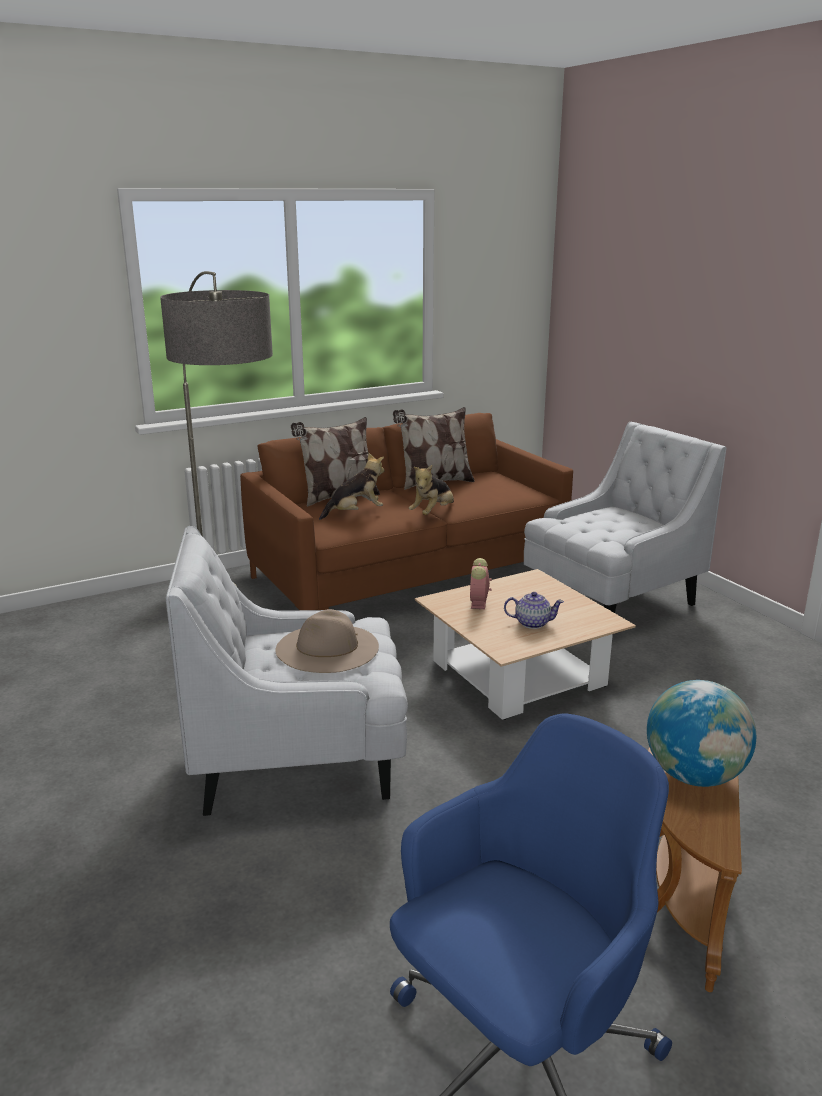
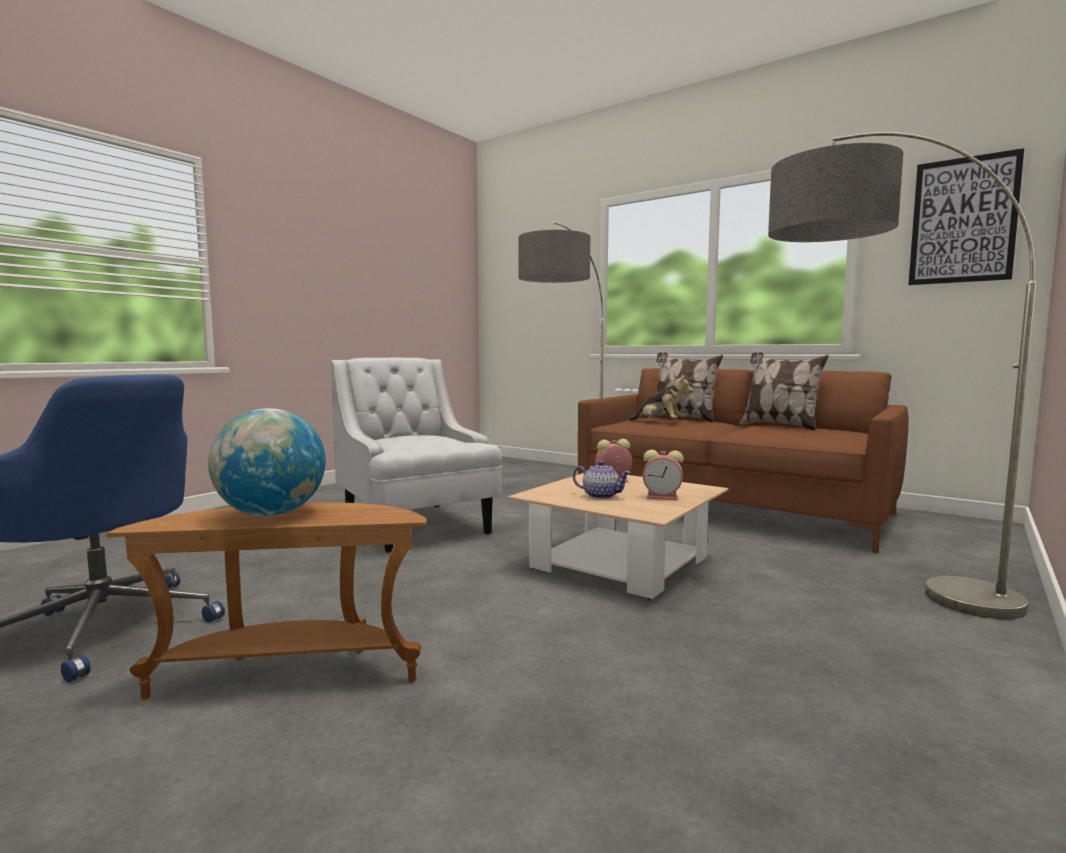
camera: 65 degrees right, 15 degrees down
beige hat [275,609,379,673] -> none
plush toy [409,465,454,515] -> none
teapot [504,592,564,629] -> teapot turned 45 degrees counterclockwise [573,461,631,499]
white armchair [524,421,727,613] -> floor lamp [768,132,1036,619]
none -> alarm clock [643,450,684,500]
none -> picture [908,148,1024,285]

